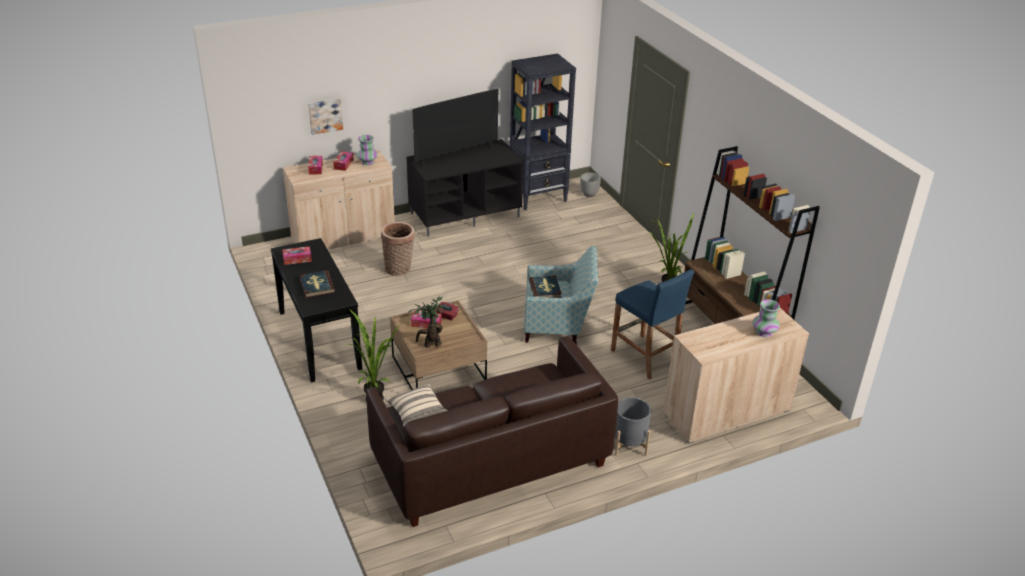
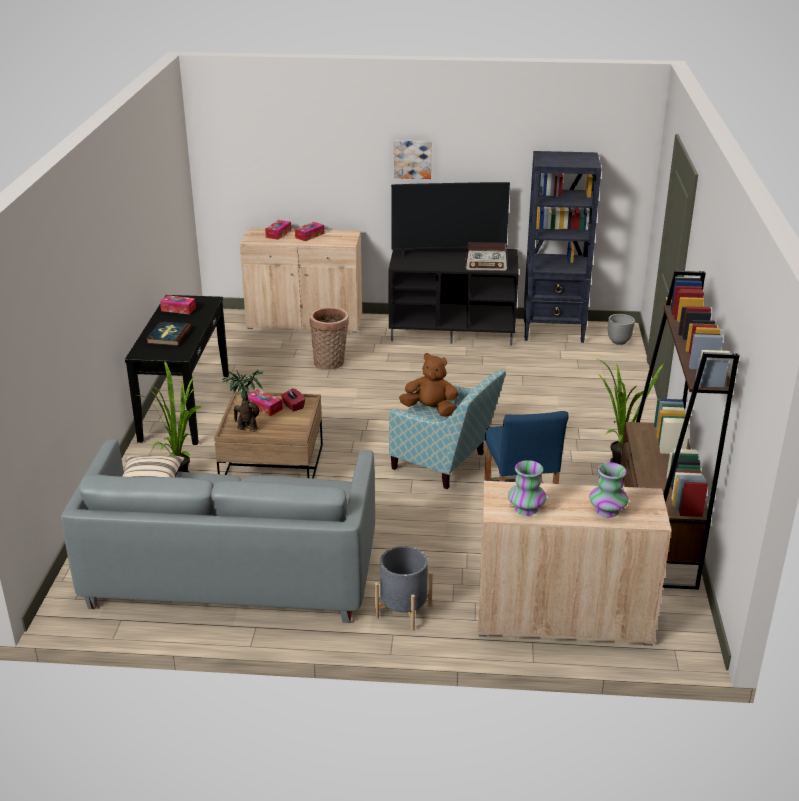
camera: 30 degrees right, 5 degrees down
picture [308,99,343,135] -> picture moved to [394,140,432,179]
vase [357,135,378,165] -> vase moved to [508,460,547,516]
brown sofa [366,336,618,527] -> grey sofa [61,439,375,623]
book [529,276,562,298] -> brown plush toy [399,353,458,417]
none -> radio [465,242,507,271]

